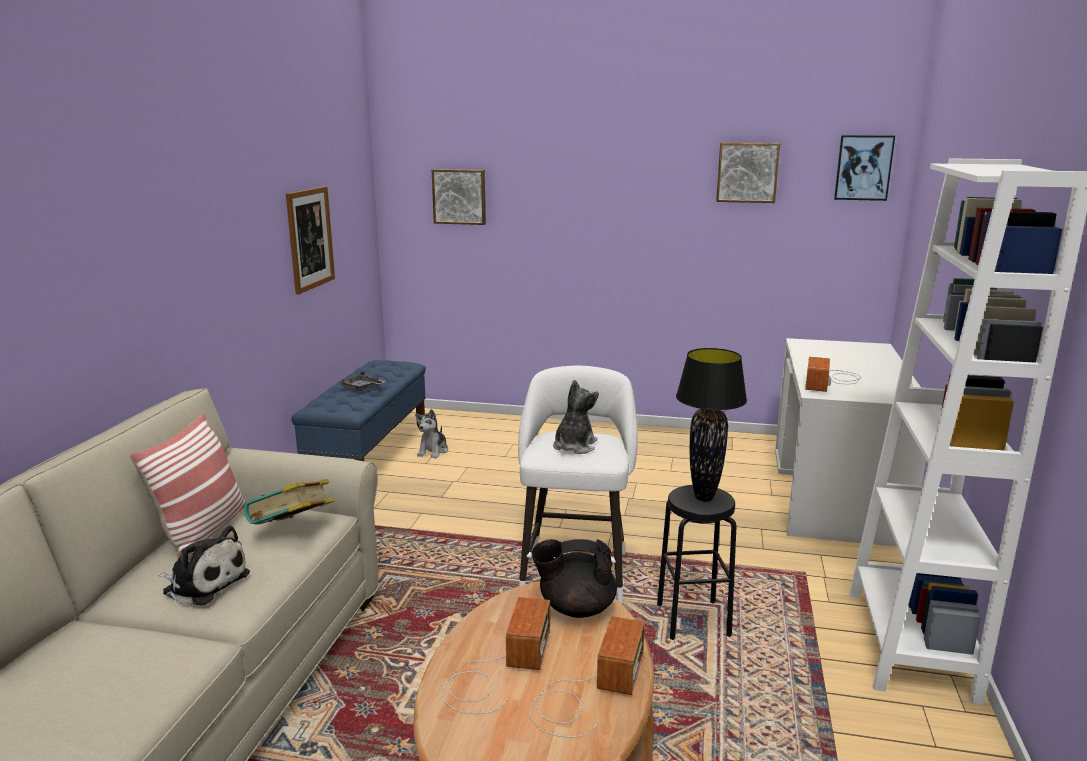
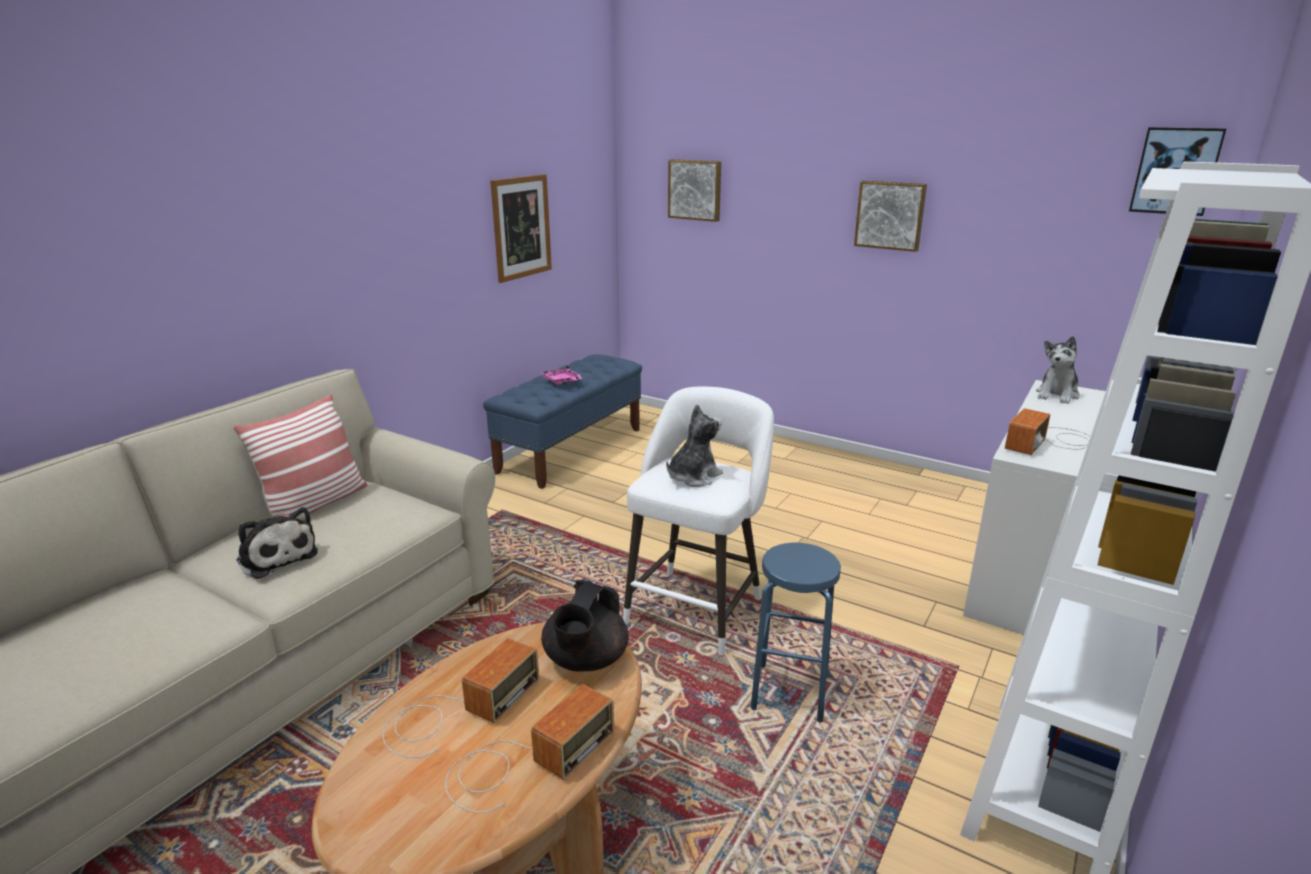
camera: 20 degrees right, 5 degrees up
book [244,479,335,525] -> none
grey tray [338,372,385,391] -> pink tray [540,365,582,385]
plush toy [415,409,448,458] -> plush toy moved to [1036,336,1080,404]
black teapot [532,539,617,618] -> black teapot turned 90 degrees counterclockwise [541,580,629,671]
black stool [657,485,736,640] -> blue stool [751,543,841,723]
black table lamp [676,348,747,501] -> none
picture [716,143,780,203] -> picture moved to [854,181,927,252]

